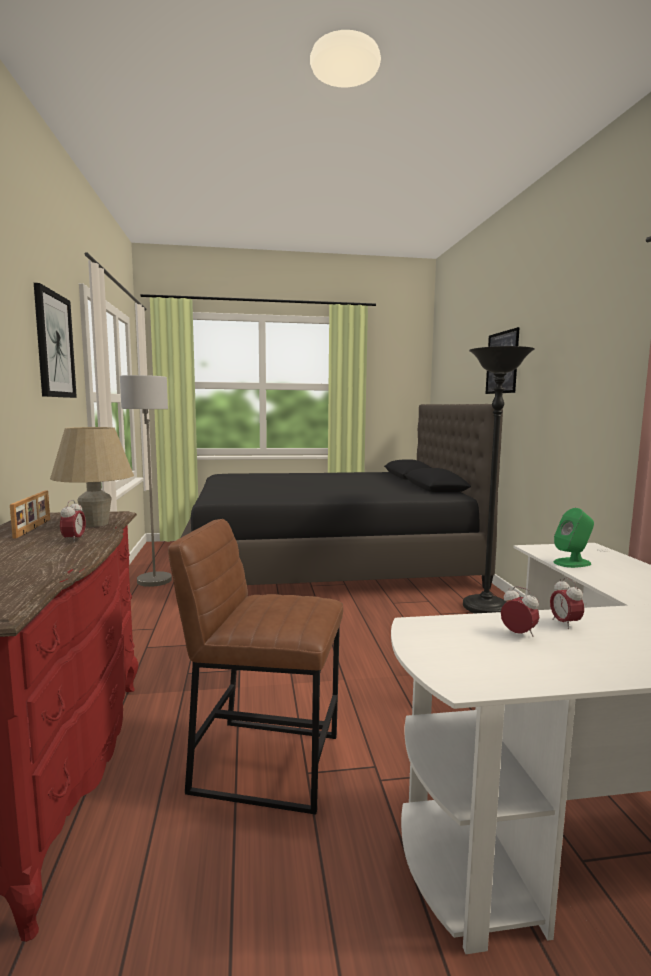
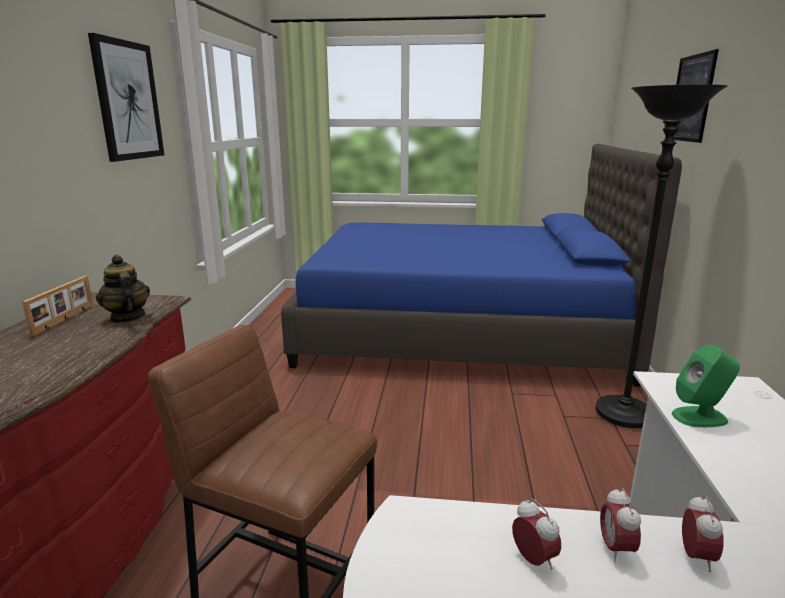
camera: 15 degrees right, 10 degrees up
beige table lamp [50,427,134,527] -> teapot [96,255,150,323]
alarm clock [60,500,86,543] -> alarm clock moved to [682,494,724,572]
grey floor lamp [120,375,172,587] -> none
black bed [180,404,503,589] -> blue bed [281,144,682,387]

